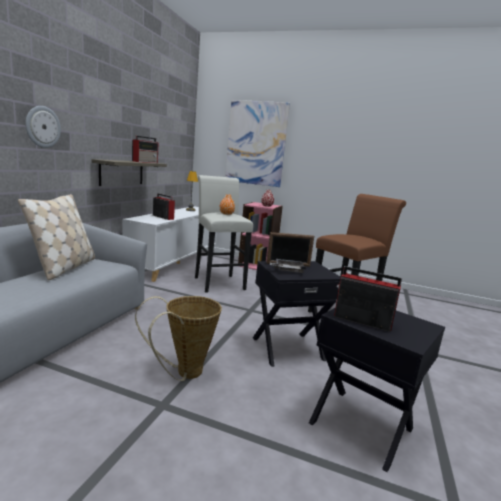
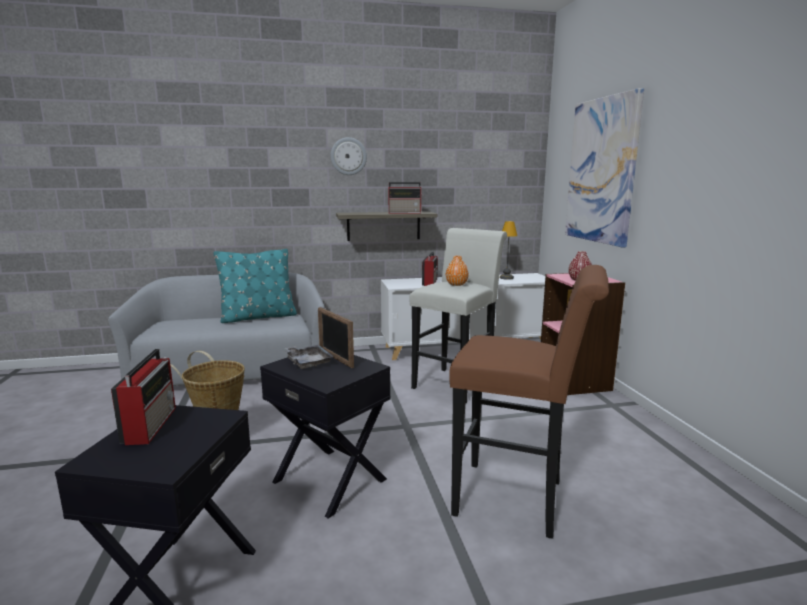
camera: 60 degrees right, 0 degrees up
beige pillow [18,194,95,280] -> turquoise pillow [214,249,297,323]
wall clock [25,106,61,148] -> wall clock moved to [331,137,367,175]

